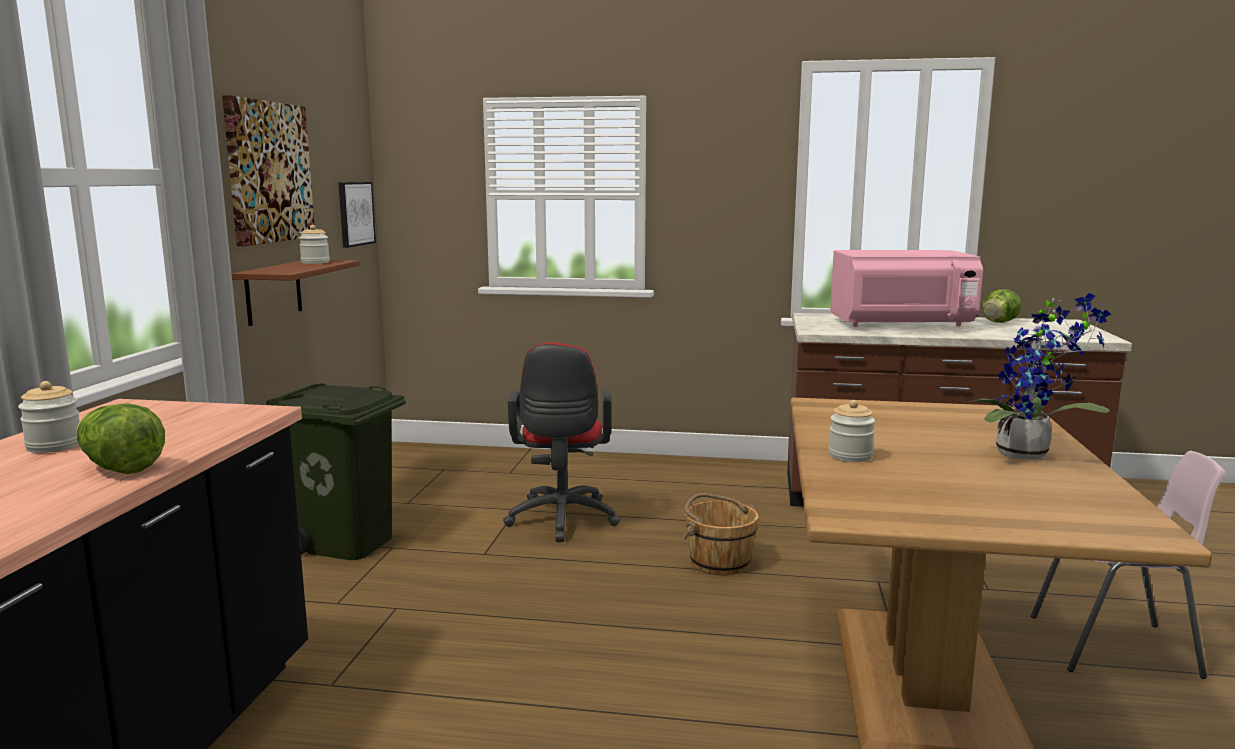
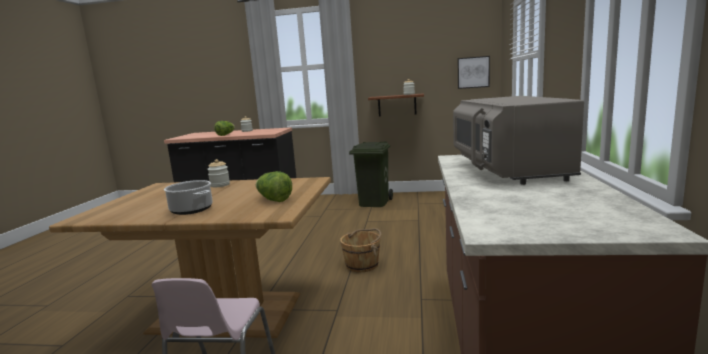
camera: 90 degrees right, 0 degrees up
picture [222,95,314,246] -> none
red office chair [503,343,621,542] -> none
pink microwave [830,250,983,327] -> grey microwave [453,96,584,185]
potted plant [970,293,1112,459] -> cooking pot [164,180,213,215]
lettuce [981,289,1021,323] -> lettuce moved to [256,171,292,202]

